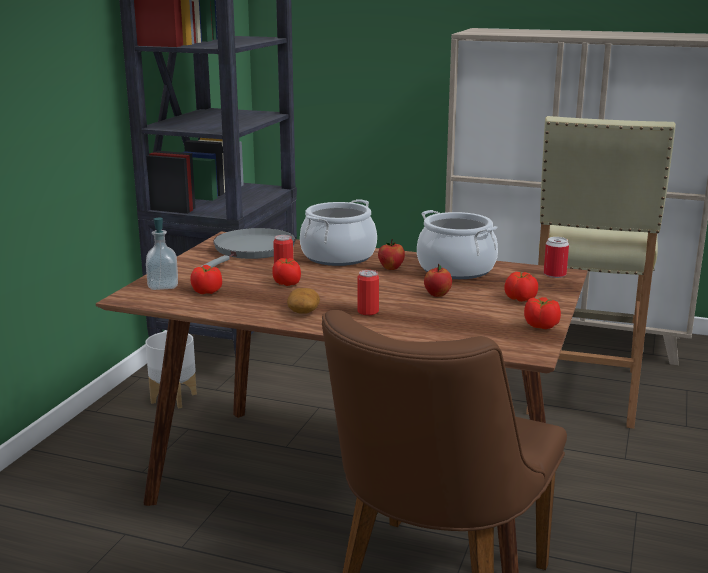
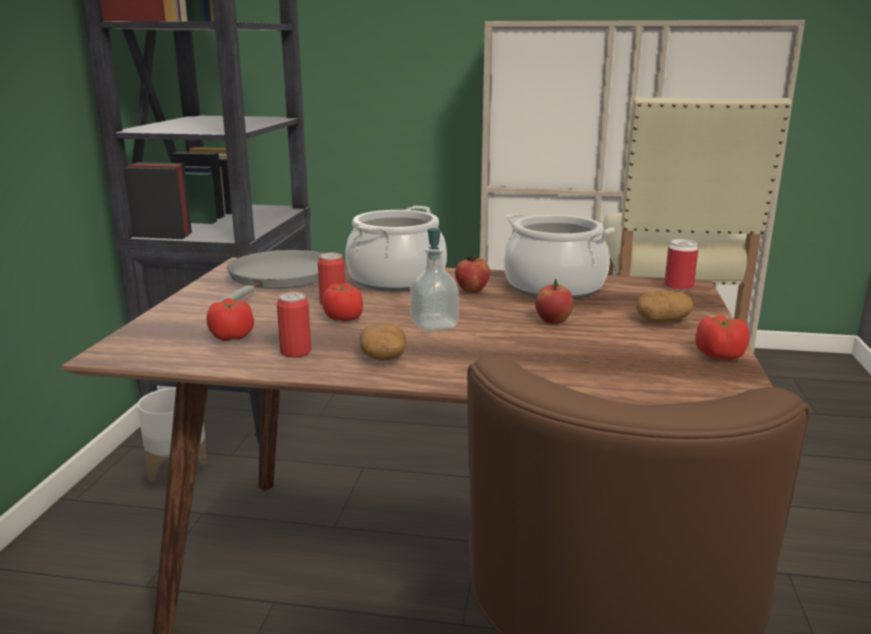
camera: 10 degrees left, 0 degrees up
soap dispenser [146,218,178,290] -> soap dispenser moved to [410,228,459,332]
can [357,270,379,315] -> can moved to [277,292,311,357]
tomato [504,272,538,302] -> potato [636,290,694,323]

